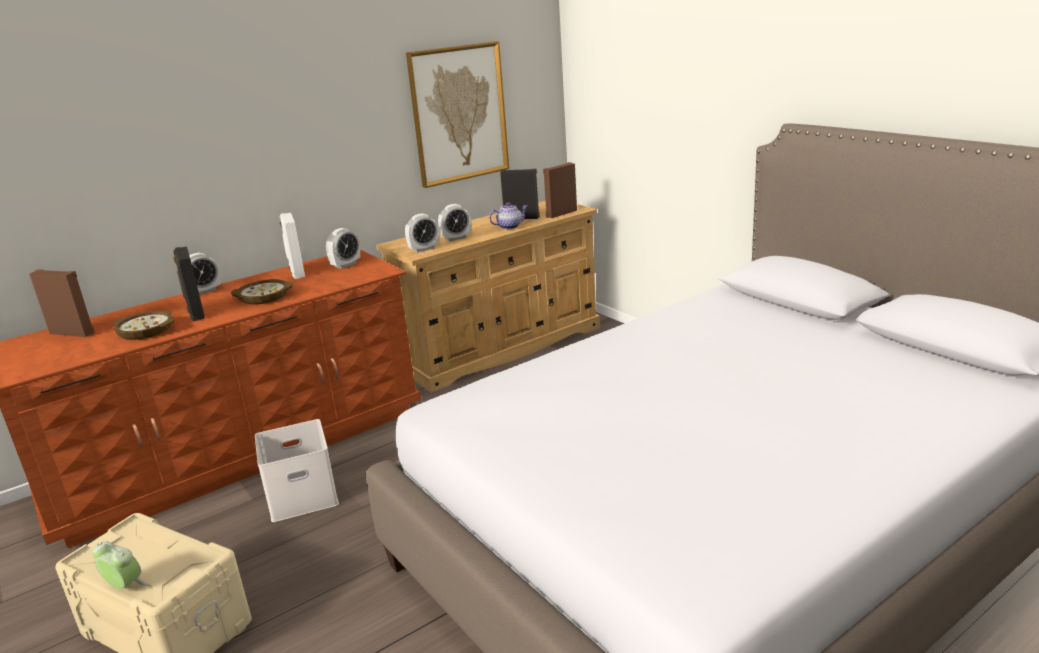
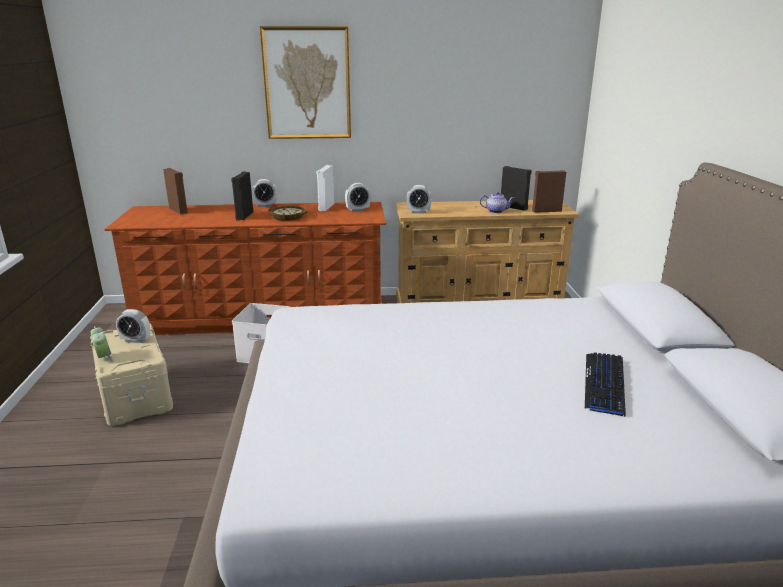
camera: 30 degrees right, 0 degrees up
bowl [113,311,174,340] -> none
picture [406,41,509,188] -> picture moved to [260,26,351,139]
alarm clock [438,204,471,241] -> alarm clock moved to [116,309,150,343]
none -> keyboard [585,352,626,417]

